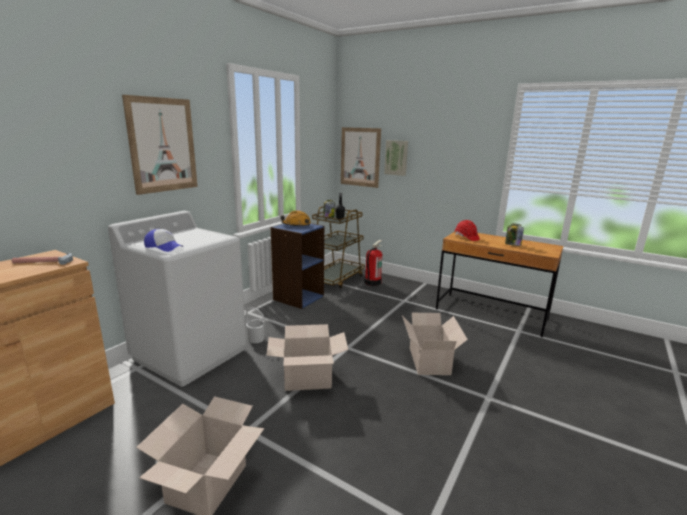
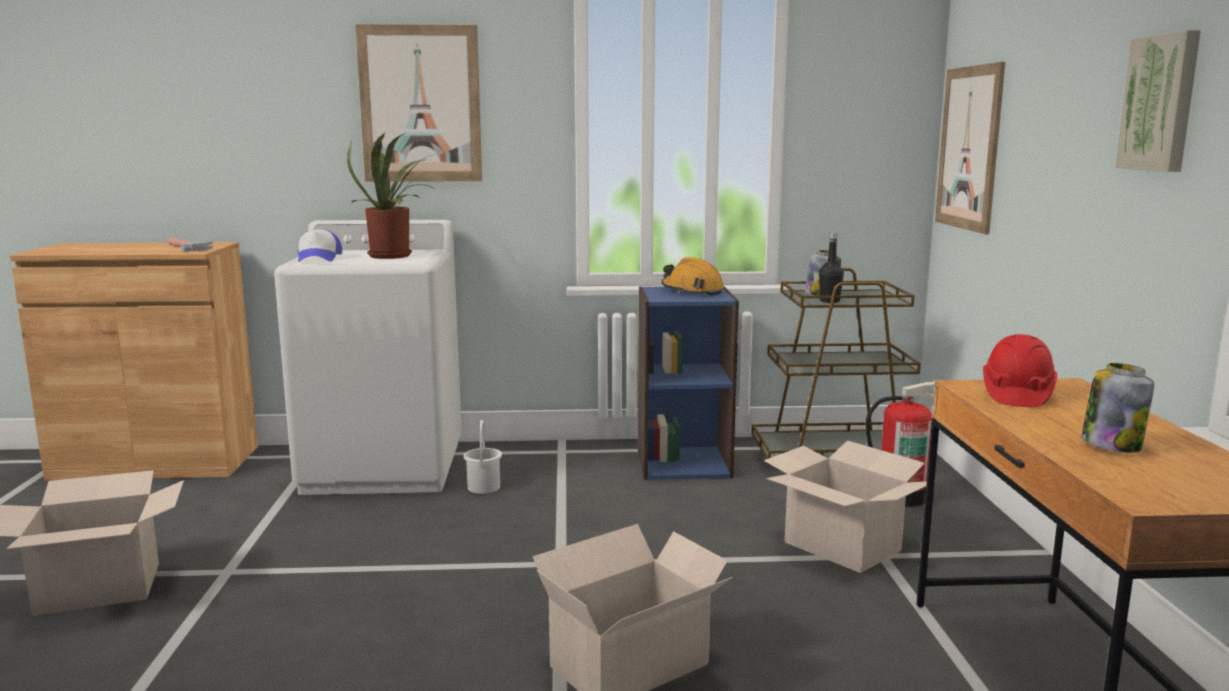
camera: 55 degrees right, 5 degrees down
cardboard box [266,324,348,391] -> cardboard box moved to [764,441,936,573]
picture [384,140,408,176] -> picture moved to [1115,30,1201,172]
none -> potted plant [347,133,436,259]

